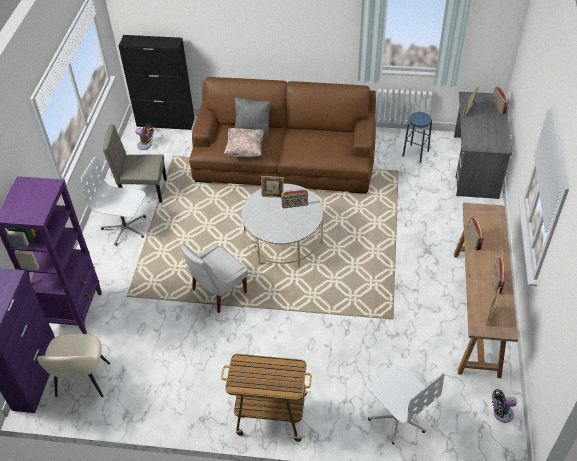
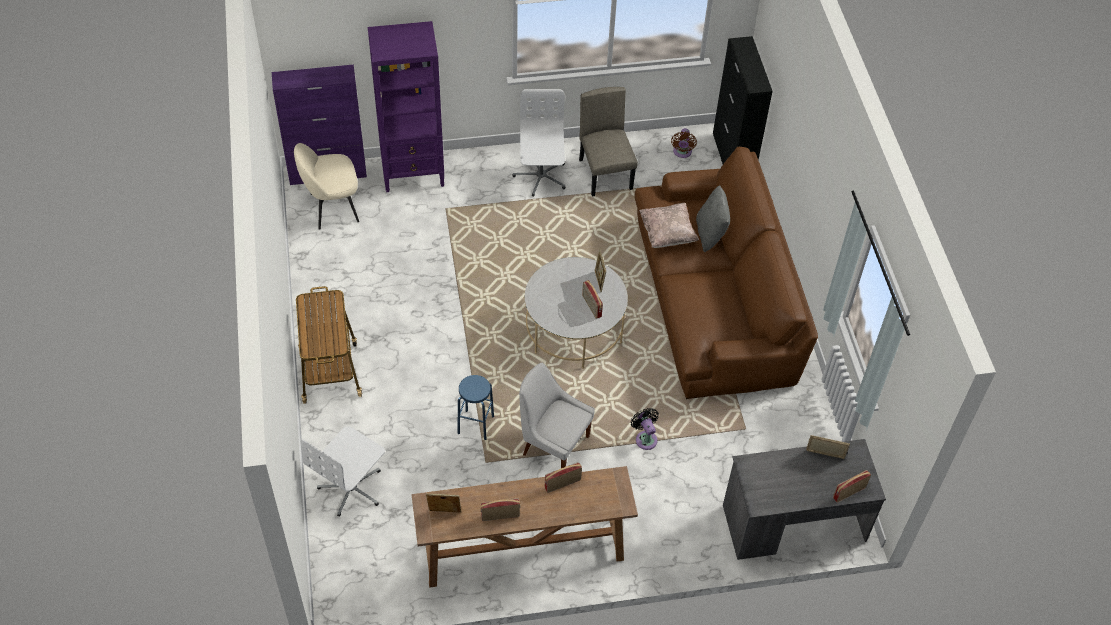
camera: 70 degrees right, 5 degrees up
white chair [181,243,248,313] -> white chair moved to [519,363,595,468]
blue stool [403,112,432,163] -> blue stool moved to [457,375,494,440]
black fan [492,389,517,423] -> black fan moved to [631,408,659,450]

